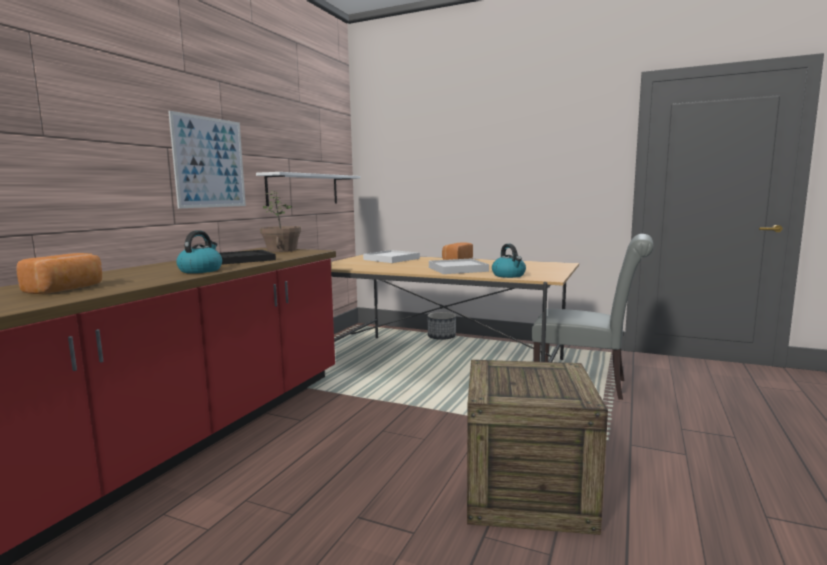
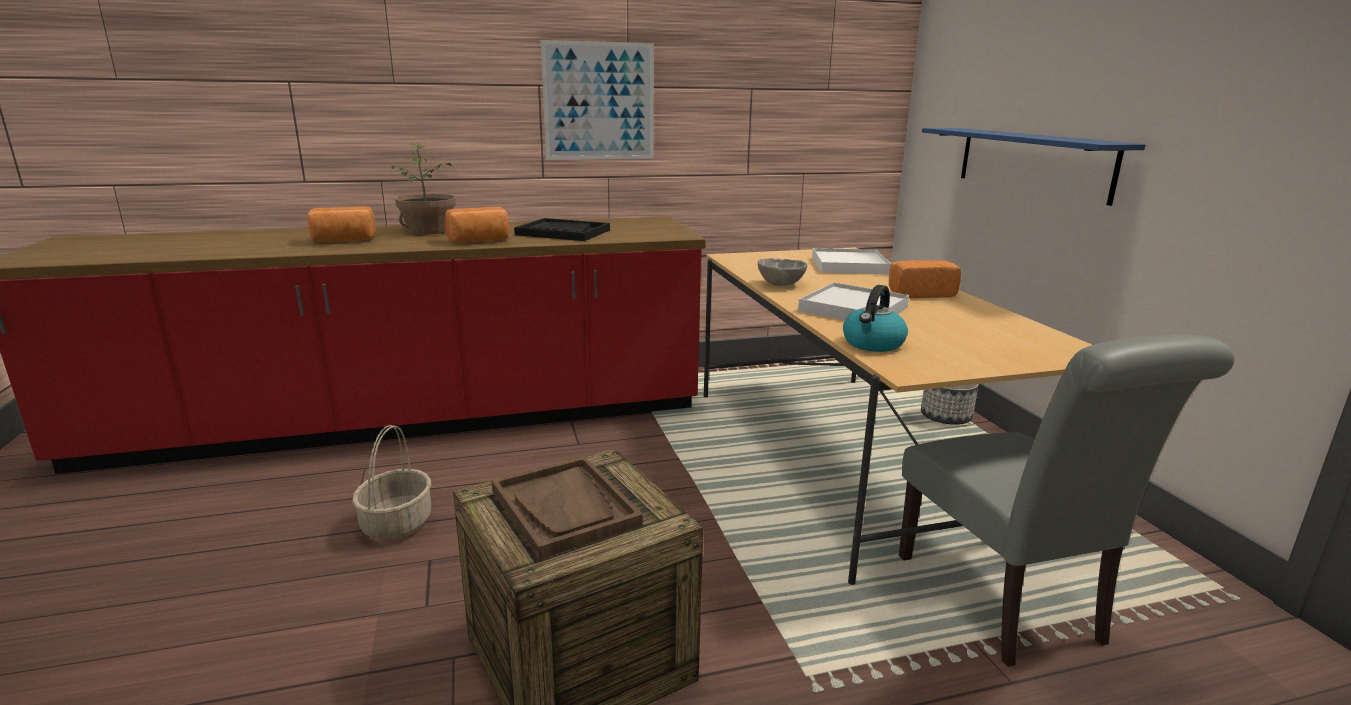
camera: 50 degrees right, 10 degrees up
kettle [176,231,222,273] -> bread [445,207,509,243]
white shelf [256,172,361,206] -> none
potted plant [260,190,301,252] -> potted plant moved to [392,143,456,235]
none -> basket [352,425,431,541]
none -> brown tray [491,456,643,560]
none -> grey bowl [758,258,807,286]
none -> blue shelf [922,128,1146,206]

